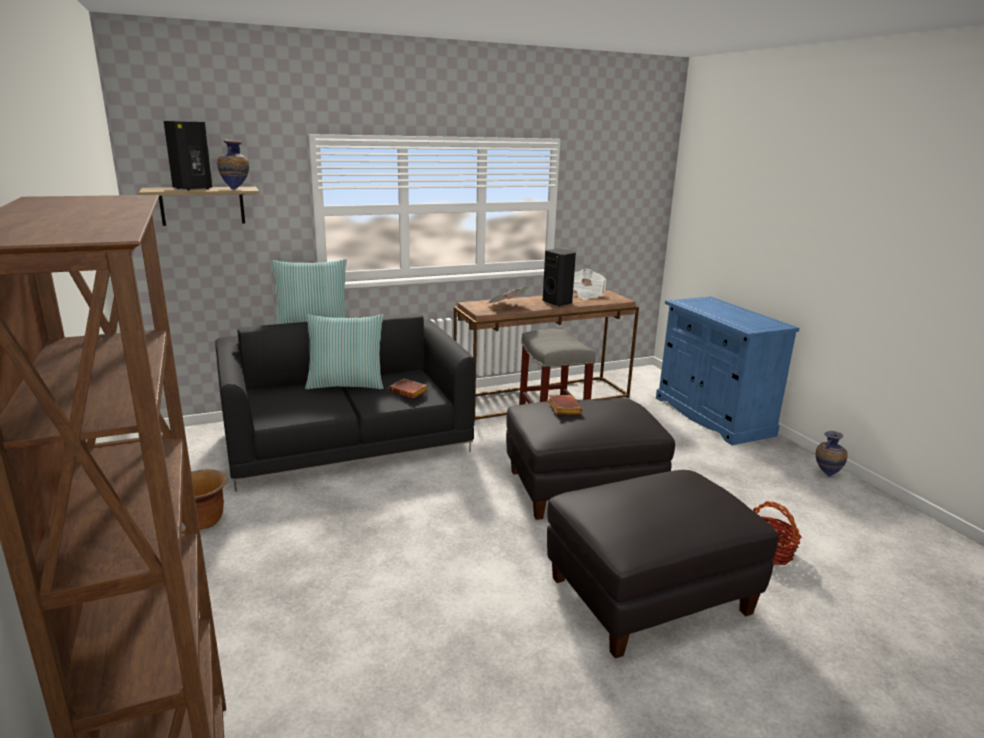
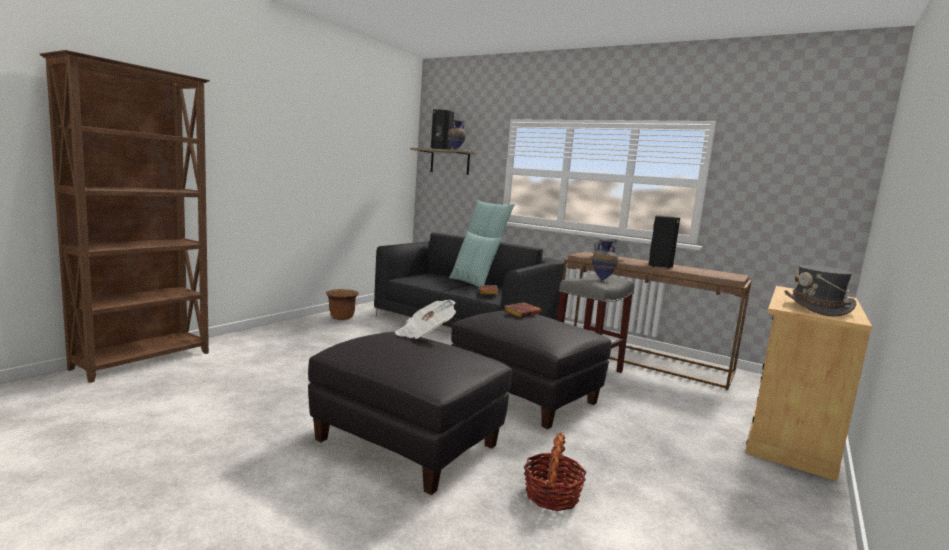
camera: 55 degrees right, 10 degrees down
newspaper [573,269,606,299] -> newspaper moved to [395,300,456,339]
blue cabinet [656,296,799,445] -> beige cabinet [745,286,872,481]
vase [816,431,848,477] -> vase moved to [592,240,618,280]
none -> grey hat [784,265,856,317]

